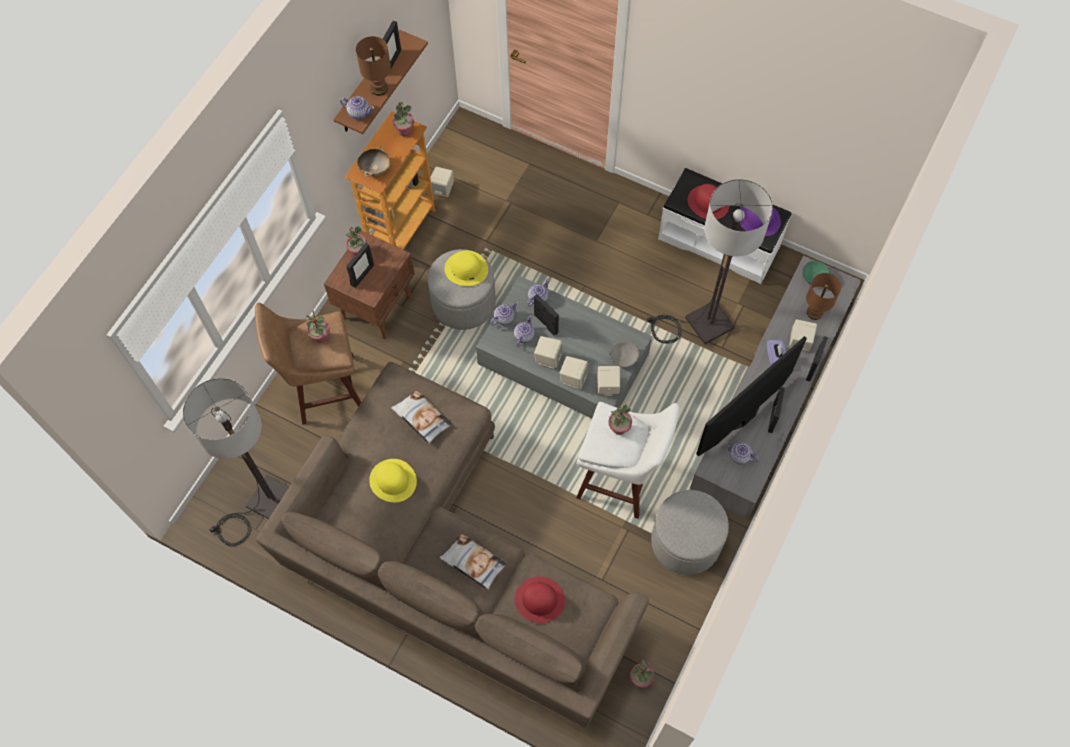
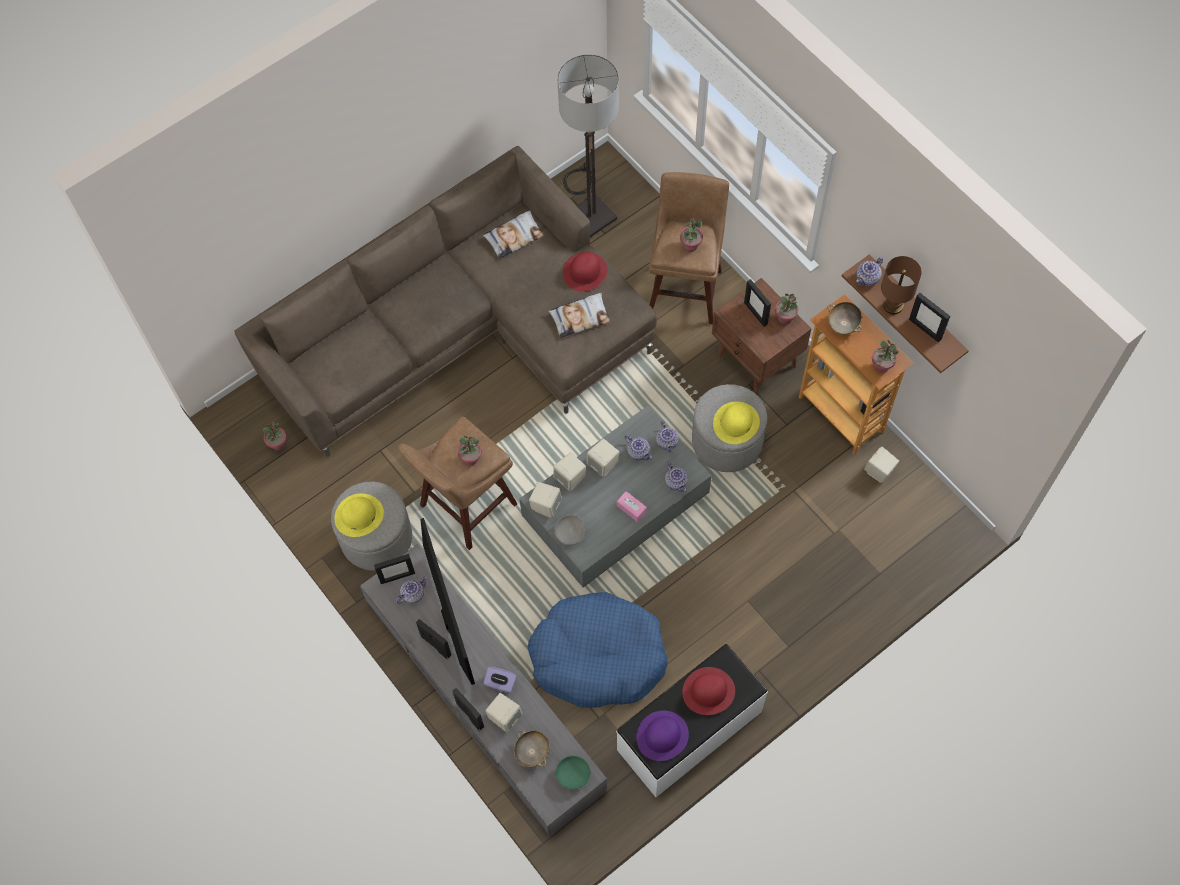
camera: 115 degrees right, 0 degrees up
yellow hat [369,459,417,502] -> yellow hat moved to [335,493,384,537]
pillow [440,533,507,590] -> pillow moved to [483,210,545,259]
red hat [514,576,565,623] -> red hat moved to [563,252,608,292]
picture frame [534,294,559,336] -> picture frame moved to [374,554,415,584]
white stool [576,402,679,519] -> brown stool [398,416,517,550]
floor lamp [647,179,773,344] -> blue dog bed [528,592,668,708]
brown table lamp [806,273,841,320] -> beige bowl [513,730,550,768]
none -> pink tissue box [617,491,647,522]

